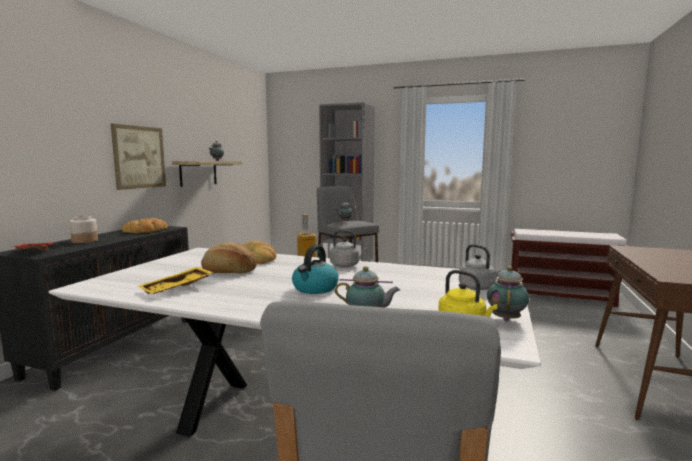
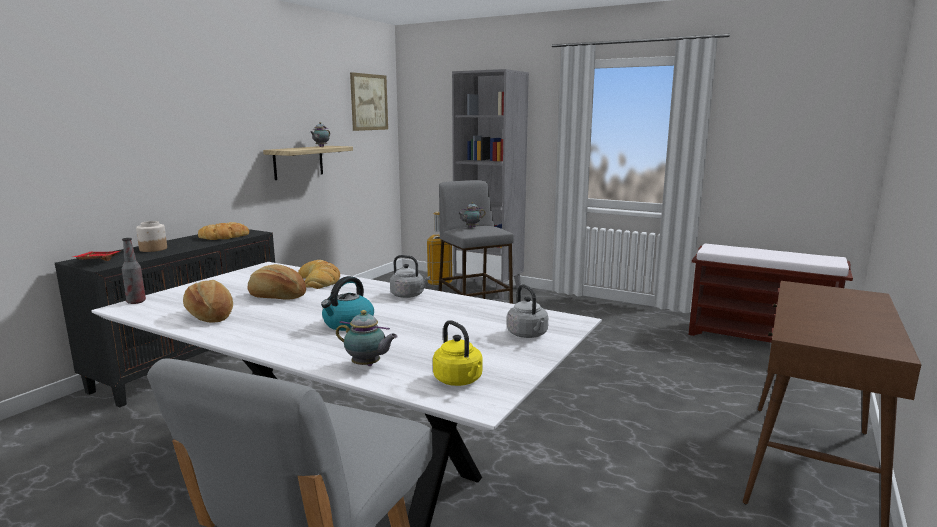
camera: 10 degrees right, 5 degrees up
picture [111,123,166,190] -> picture moved to [350,72,388,131]
yellow tray [138,267,214,294] -> bread [183,280,233,323]
teapot [487,266,529,321] -> none
none -> bottle [122,238,146,304]

